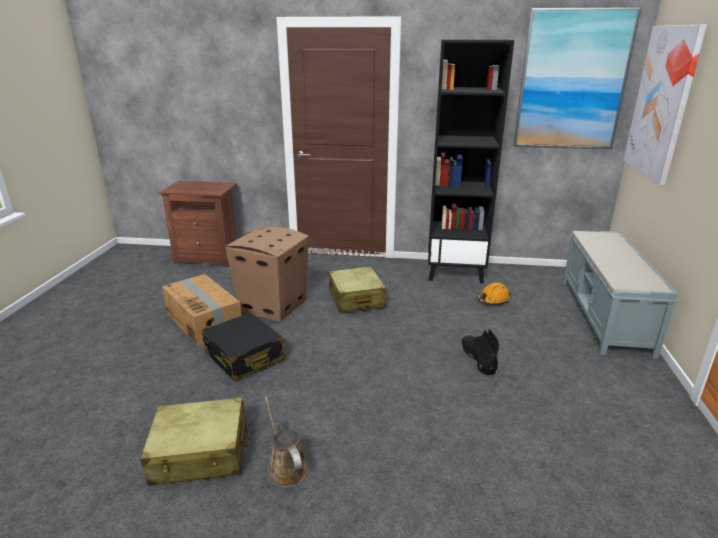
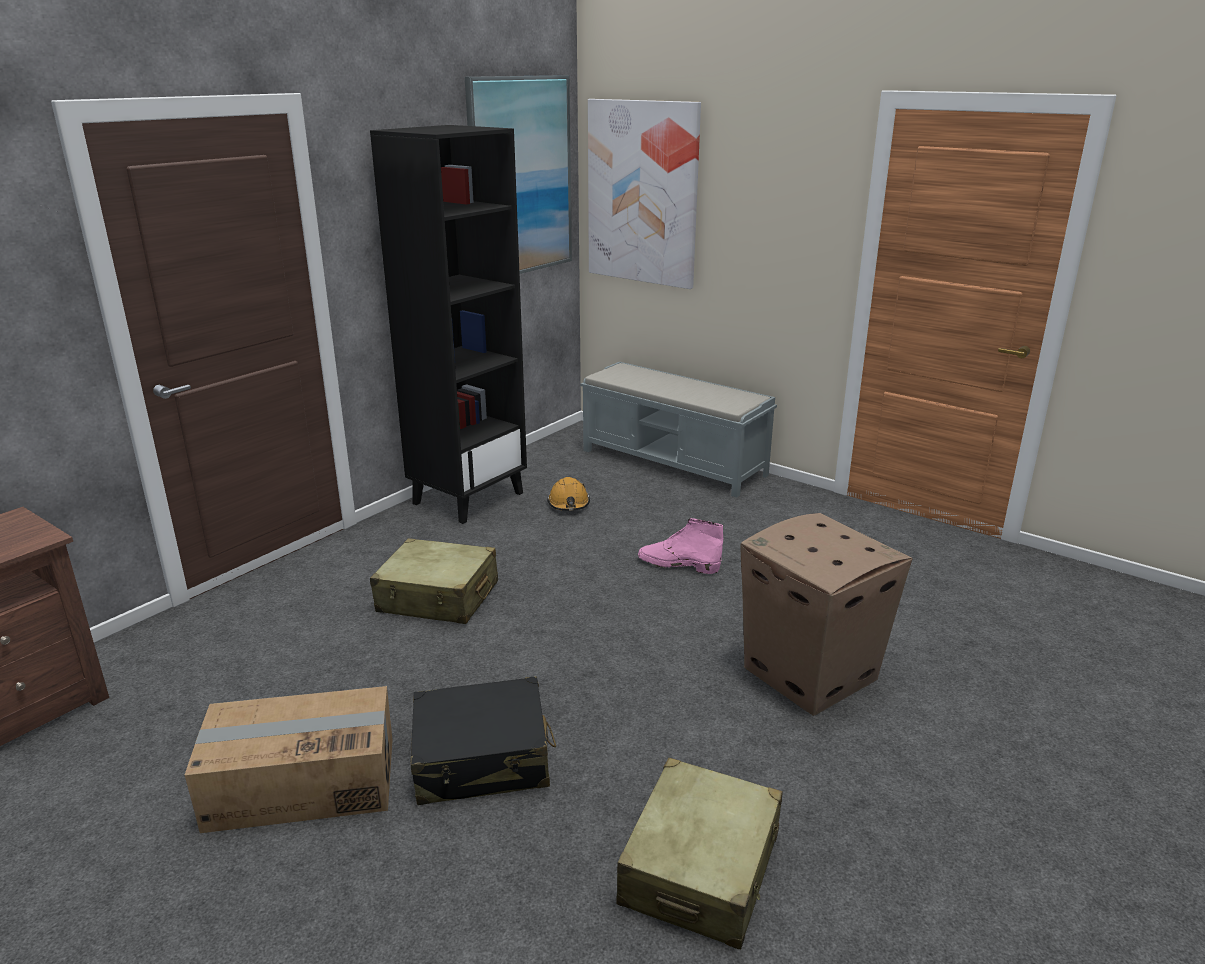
camera: 60 degrees left, 0 degrees up
cardboard box [225,227,309,322] -> cardboard box moved to [740,513,913,716]
brown watering can [264,396,309,487] -> none
black boot [462,329,499,376] -> pink boot [638,518,723,574]

